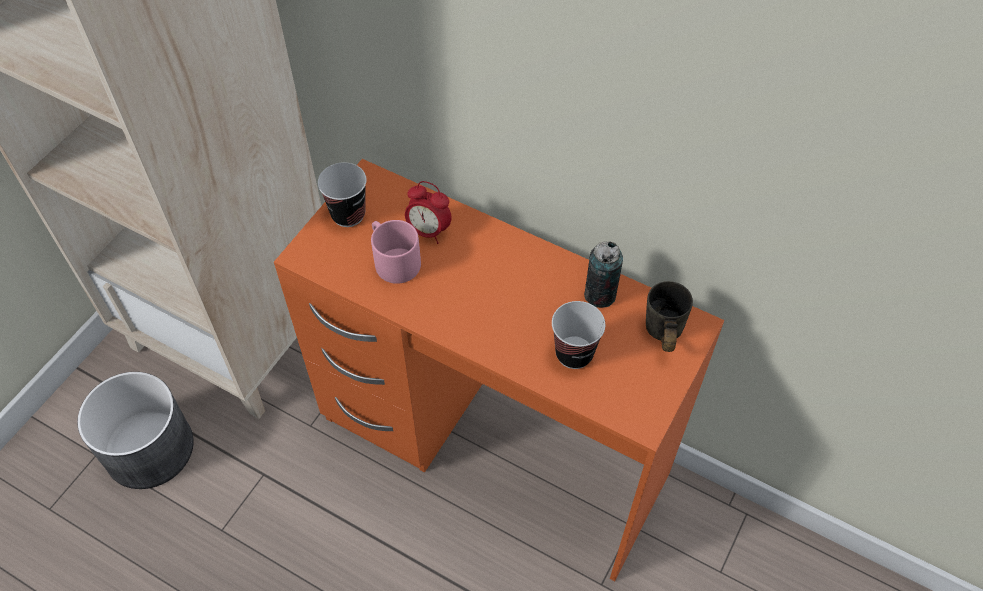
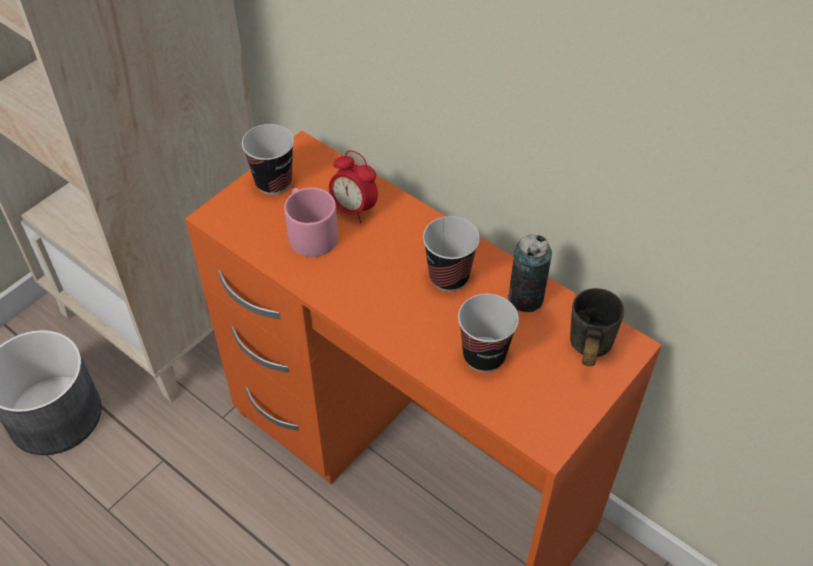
camera: 10 degrees right, 5 degrees down
none -> cup [423,216,480,292]

